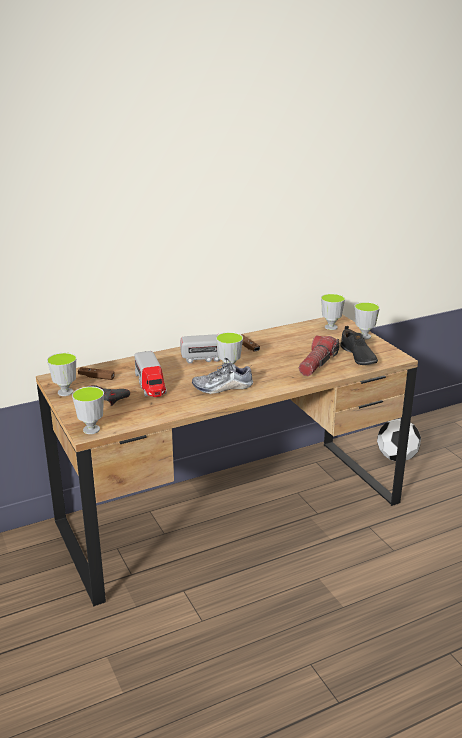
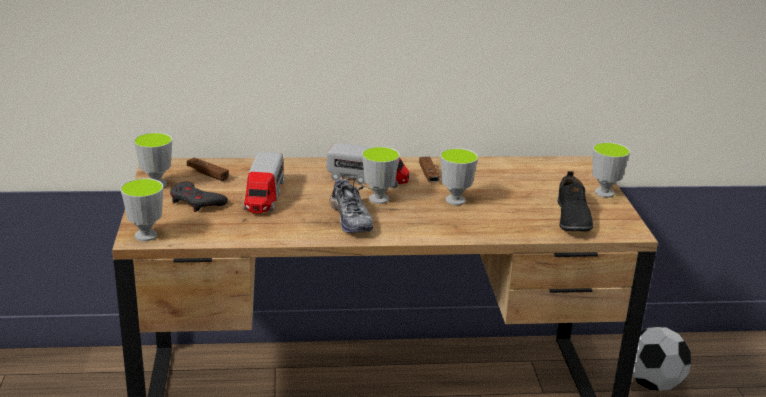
camera: 20 degrees right, 0 degrees up
shoe [192,358,253,394] -> shoe turned 120 degrees counterclockwise [329,174,373,233]
flashlight [299,335,339,376] -> none
cup [321,294,345,330] -> cup moved to [440,148,478,205]

